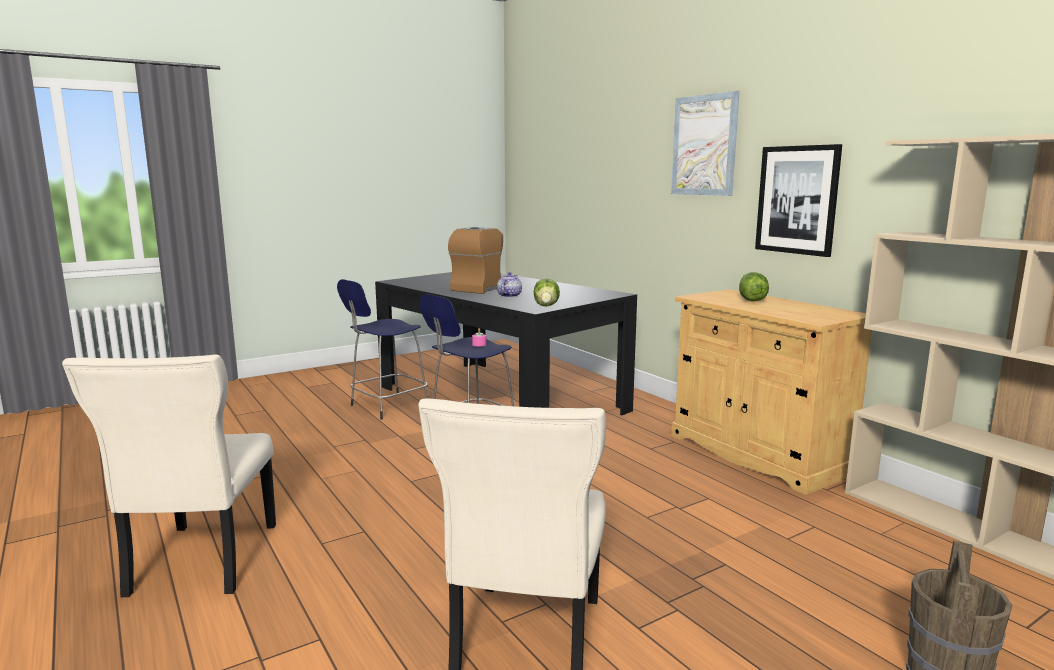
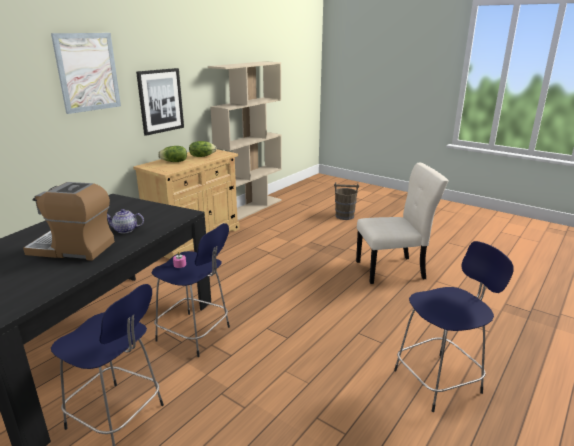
camera: 110 degrees left, 10 degrees up
beige chair [62,355,276,597] -> blue stool [394,241,514,412]
lettuce [534,278,560,306] -> lettuce moved to [189,141,216,157]

